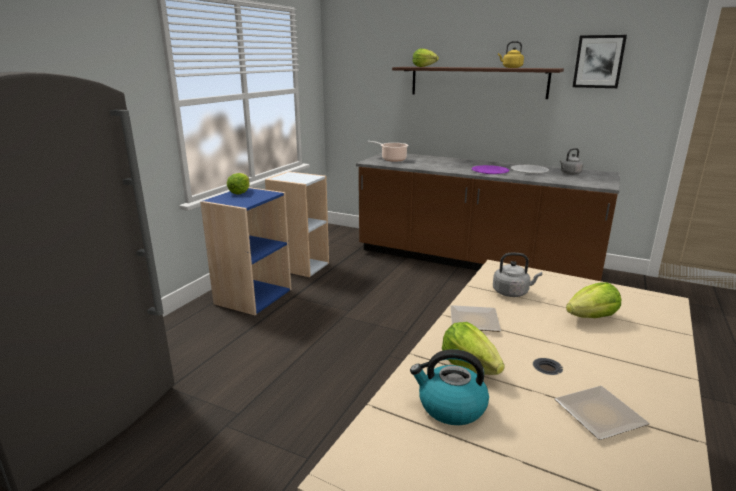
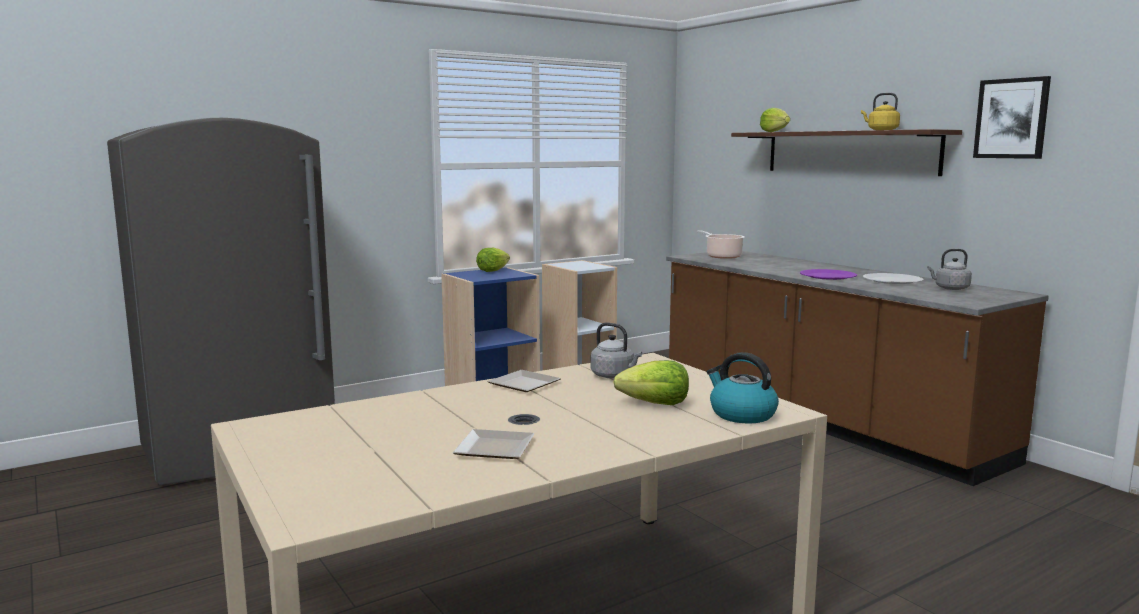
camera: 30 degrees right, 10 degrees down
kettle [410,349,489,425] -> kettle moved to [707,352,779,423]
lettuce [442,322,505,375] -> none

